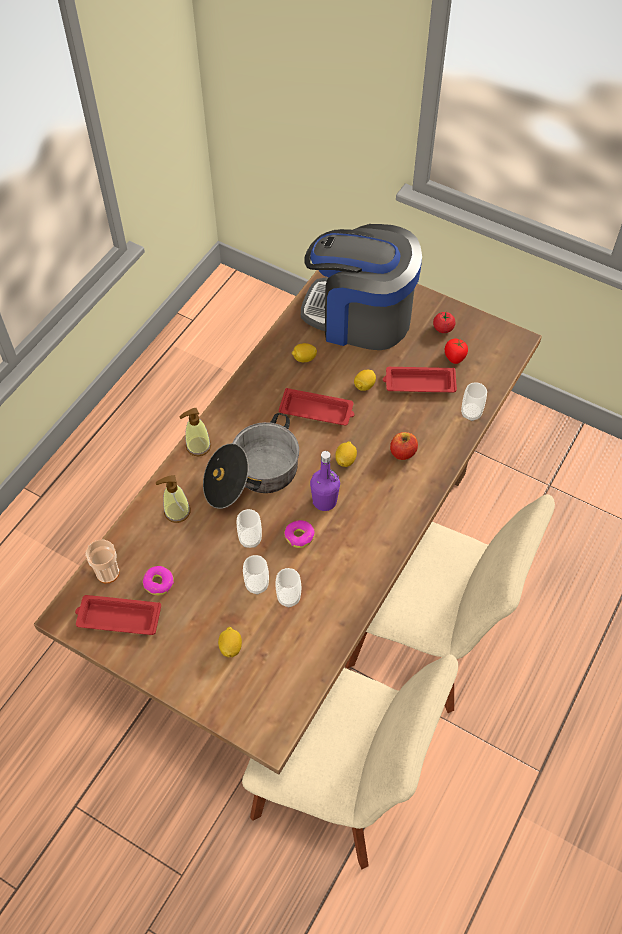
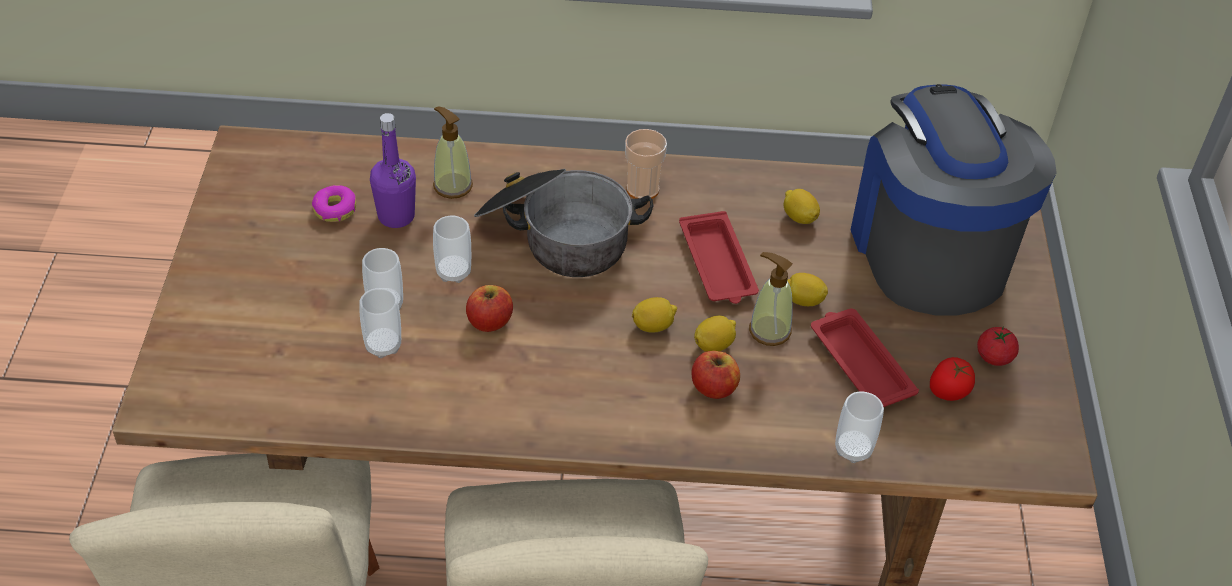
camera: 60 degrees right, 10 degrees down
red tray [75,595,161,635] -> none
cup [85,540,119,583] -> cup moved to [625,129,667,199]
soap dispenser [179,408,211,456] -> soap dispenser moved to [749,252,792,346]
lemon [218,627,242,657] -> lemon moved to [694,316,736,352]
donut [284,520,315,548] -> apple [466,285,513,332]
purple bottle [310,451,340,511] -> purple bottle moved to [370,113,416,228]

